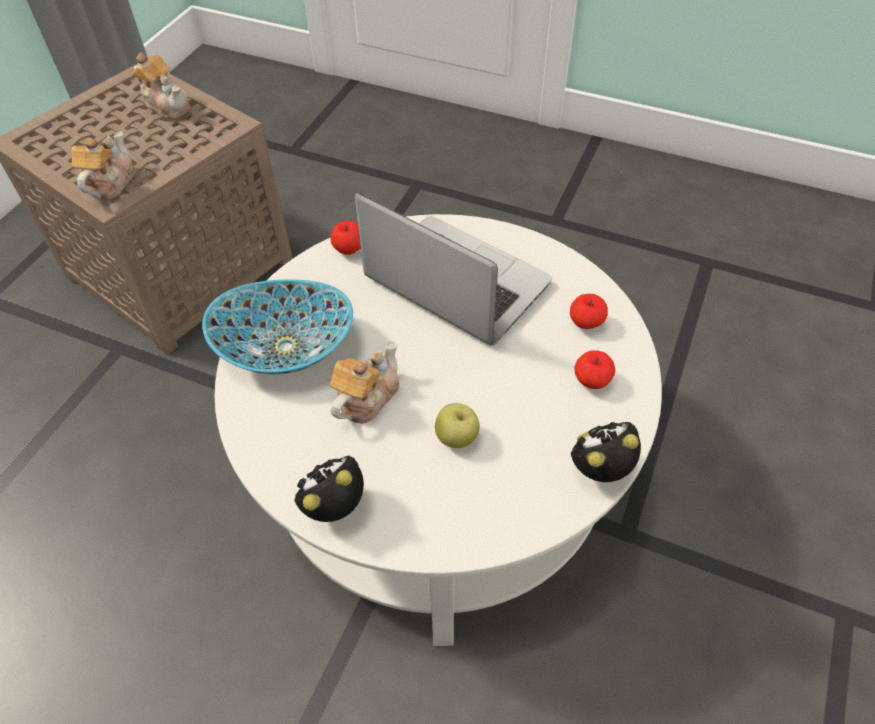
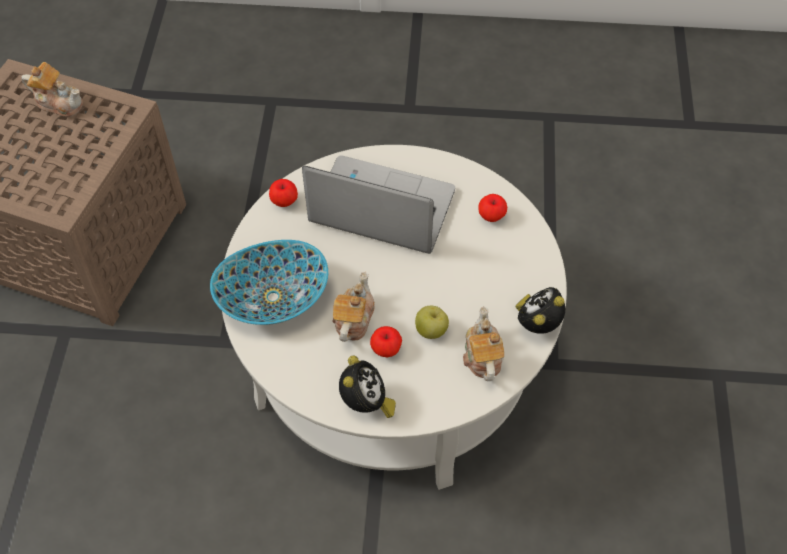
camera: 20 degrees left, 5 degrees up
teapot [71,131,136,200] -> teapot moved to [463,306,504,381]
alarm clock [294,456,364,522] -> alarm clock turned 150 degrees clockwise [339,356,396,418]
apple [574,350,615,389] -> apple moved to [370,326,402,357]

